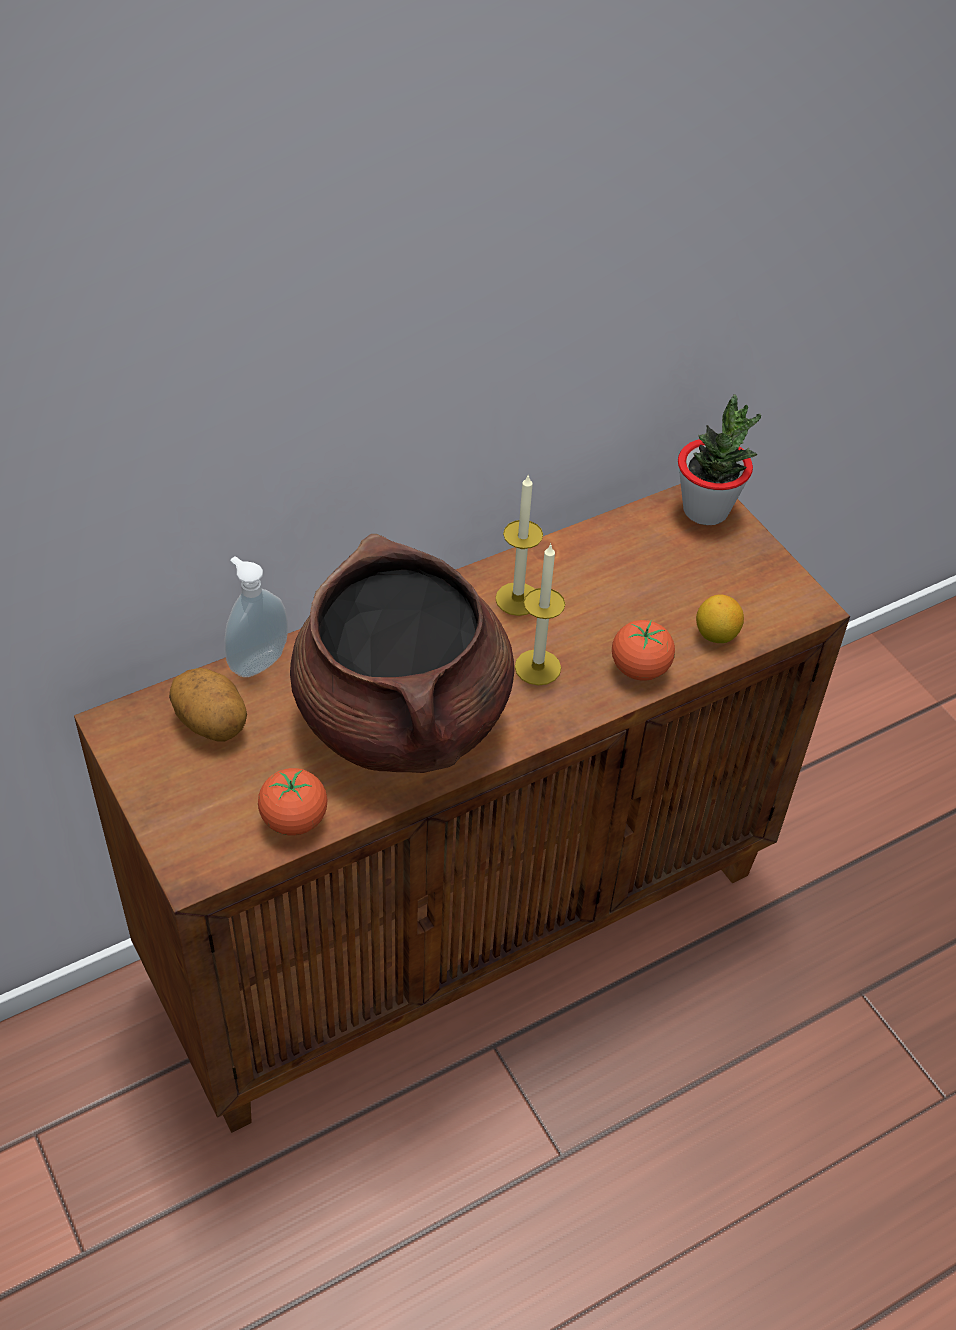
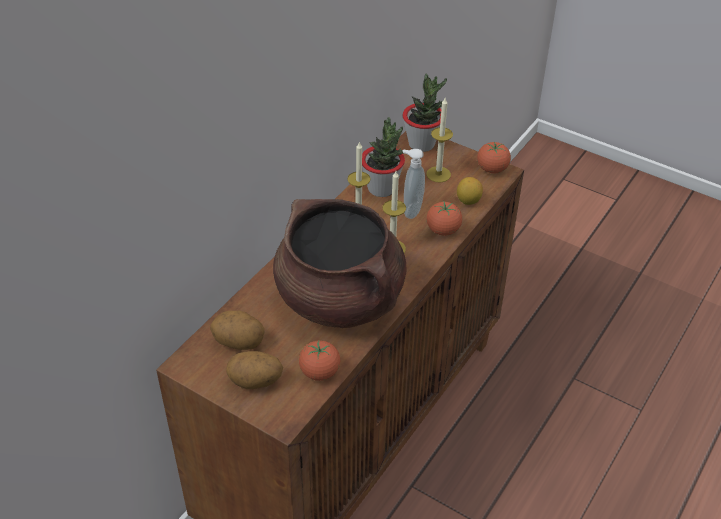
camera: 25 degrees left, 5 degrees down
soap dispenser [225,556,288,677] -> soap dispenser moved to [403,149,425,219]
none -> potato [226,351,283,389]
none -> potted plant [362,117,405,197]
none -> candle [426,98,453,183]
none -> tomato [477,142,511,173]

